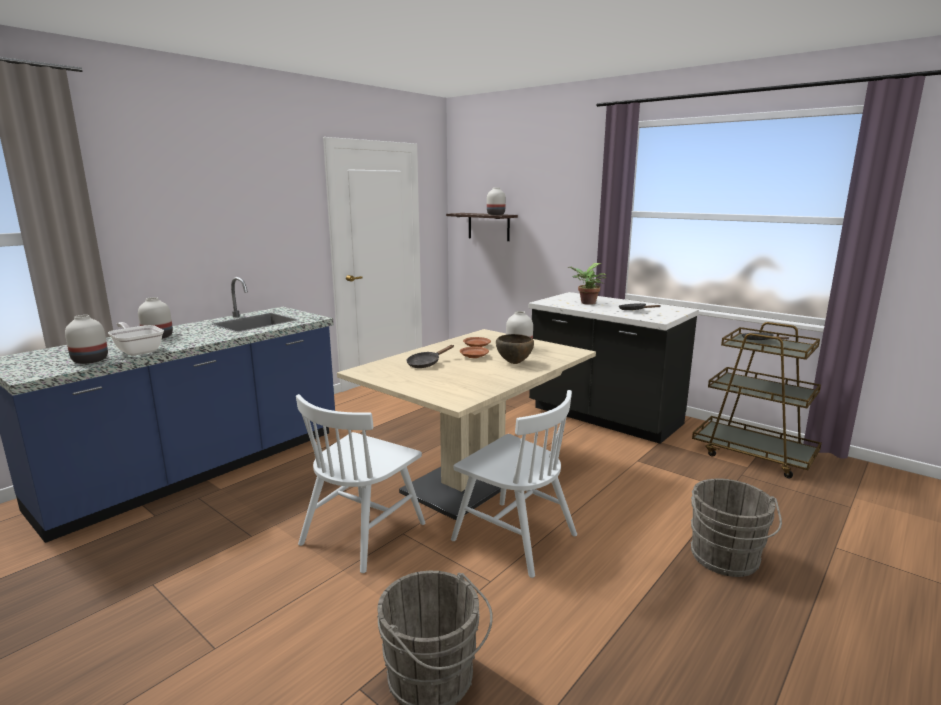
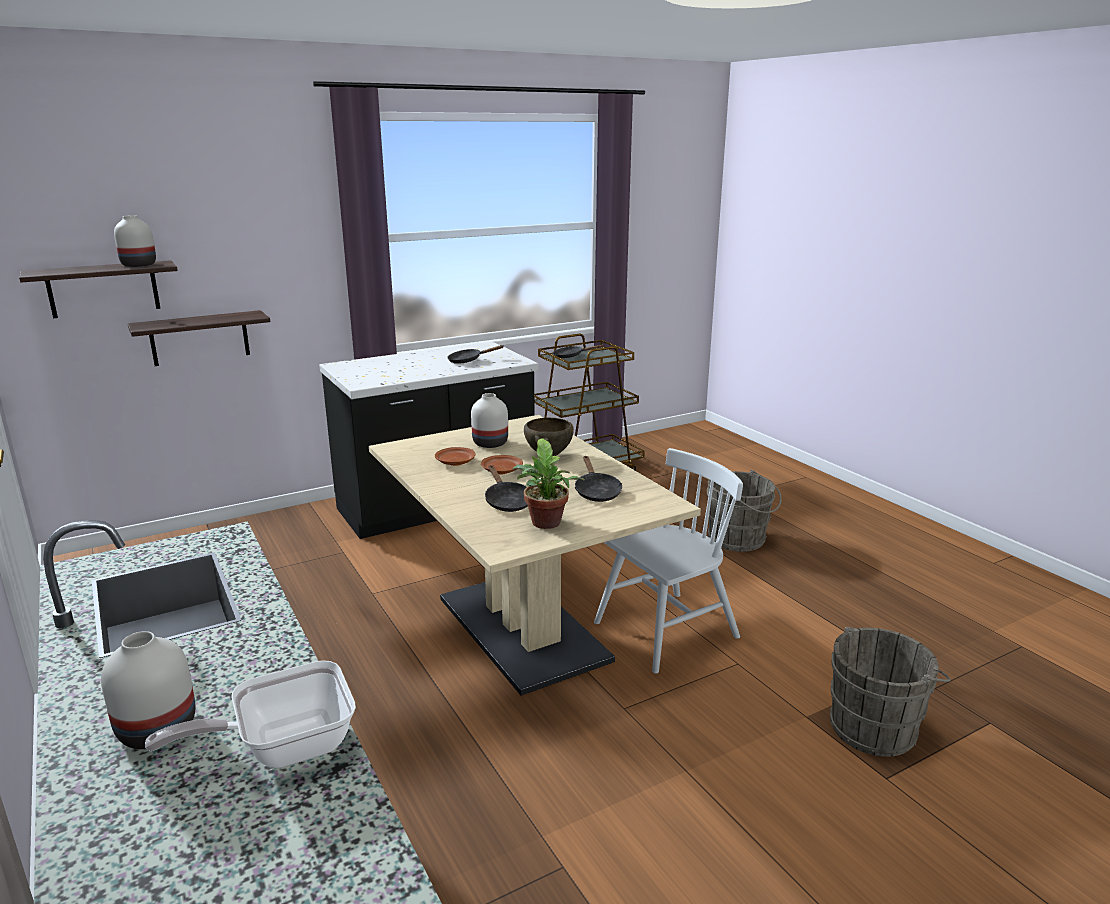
camera: 70 degrees left, 5 degrees up
white vase [65,315,108,364] -> none
white chair [296,394,426,573] -> none
potted plant [568,263,607,305] -> potted plant moved to [513,438,585,529]
none -> shelf [128,310,270,366]
none -> black frying pan [575,456,622,502]

